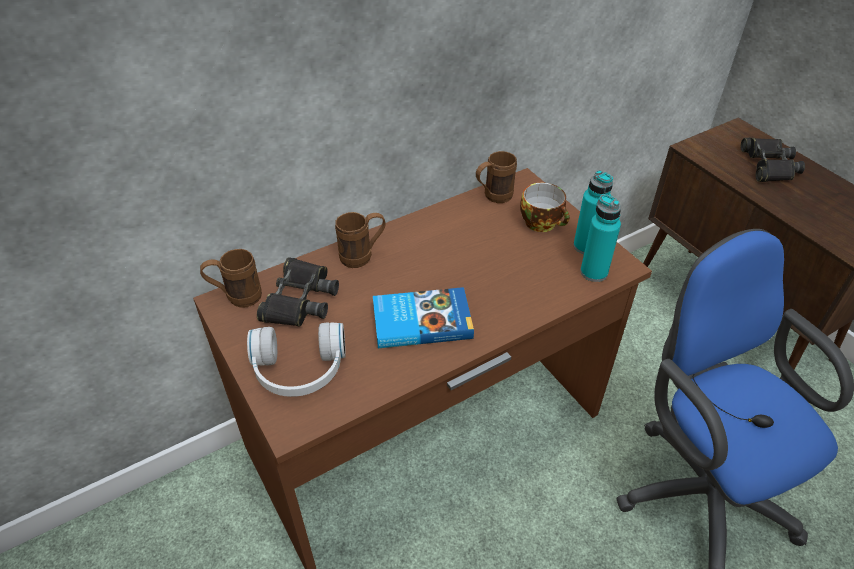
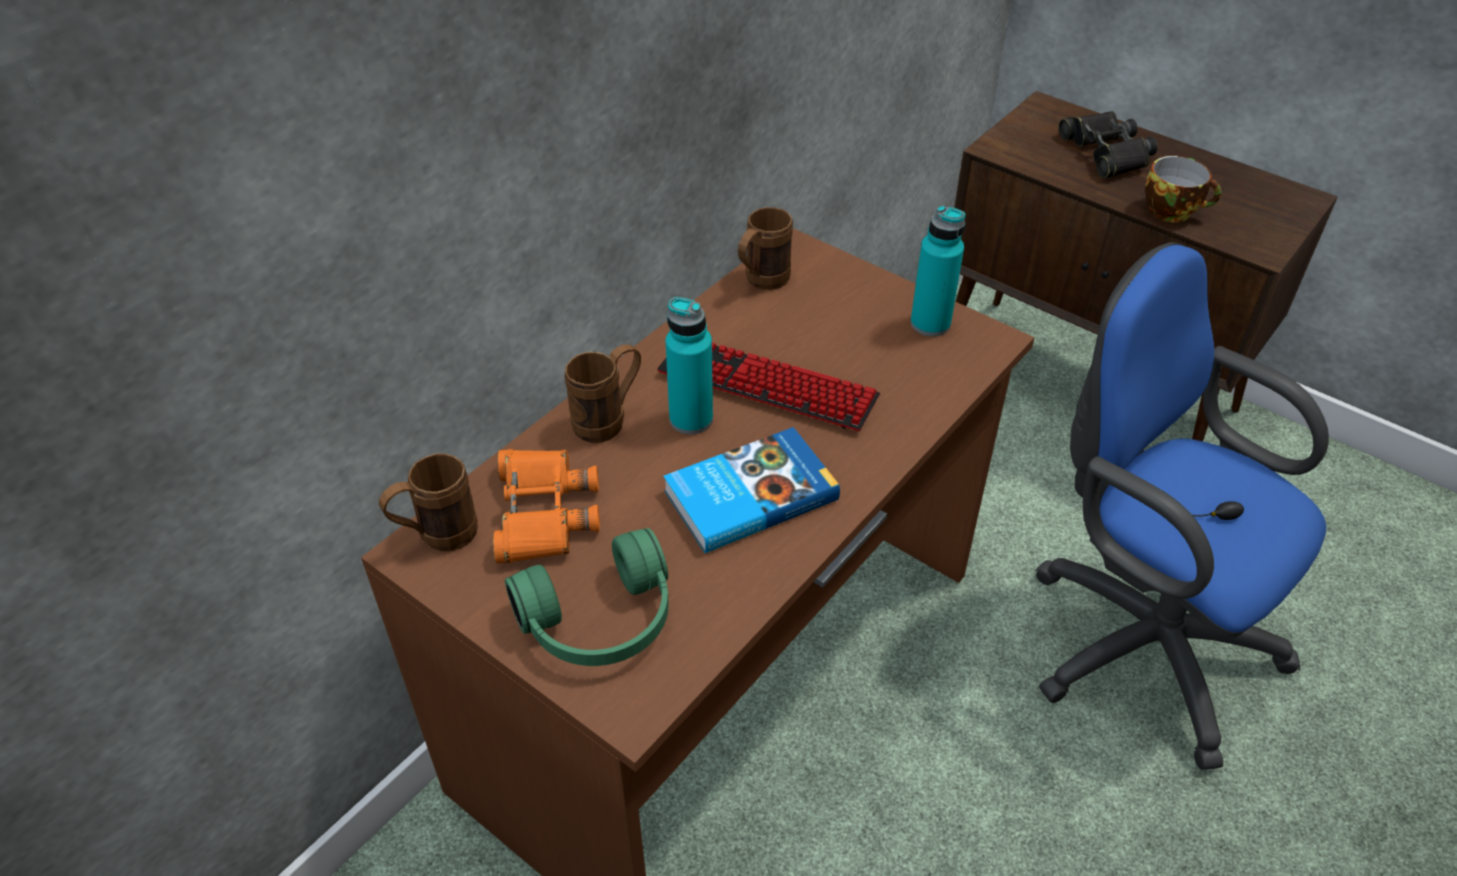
camera: 20 degrees left, 0 degrees up
white headphones [247,322,345,397] -> green headphones [505,528,669,666]
black binoculars [257,257,339,327] -> orange binoculars [493,449,600,564]
cup [520,183,569,232] -> cup moved to [1145,156,1222,222]
turquoise bottle [580,194,621,282] -> turquoise bottle moved to [666,297,713,434]
none -> keyboard [657,342,880,431]

